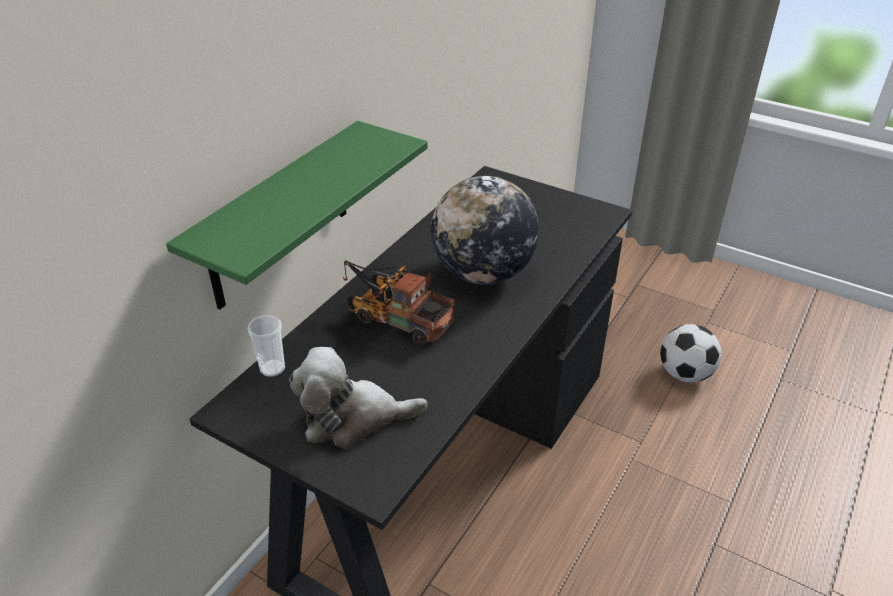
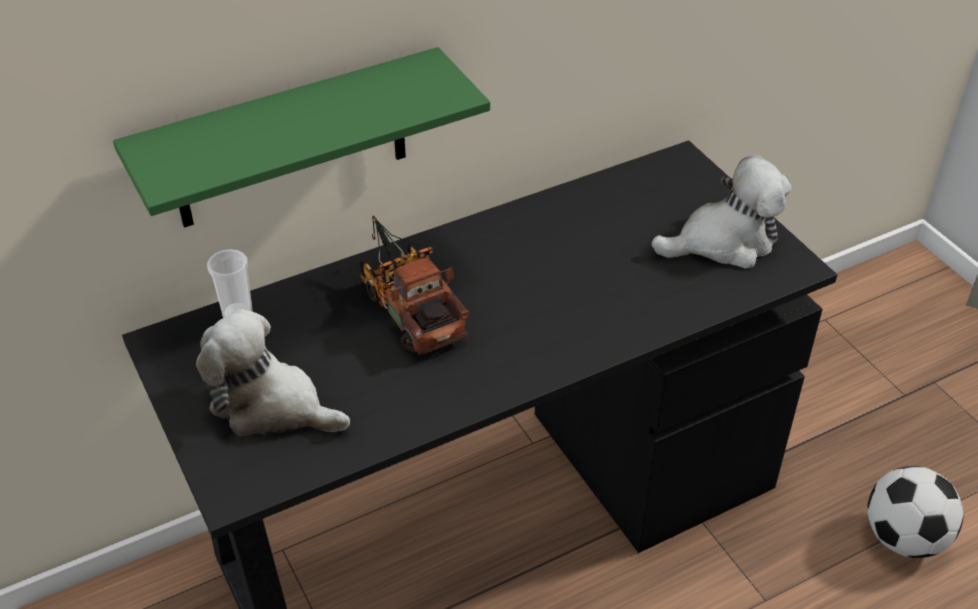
camera: 30 degrees right, 5 degrees up
globe [431,176,539,285] -> none
none -> plush toy [651,155,792,269]

